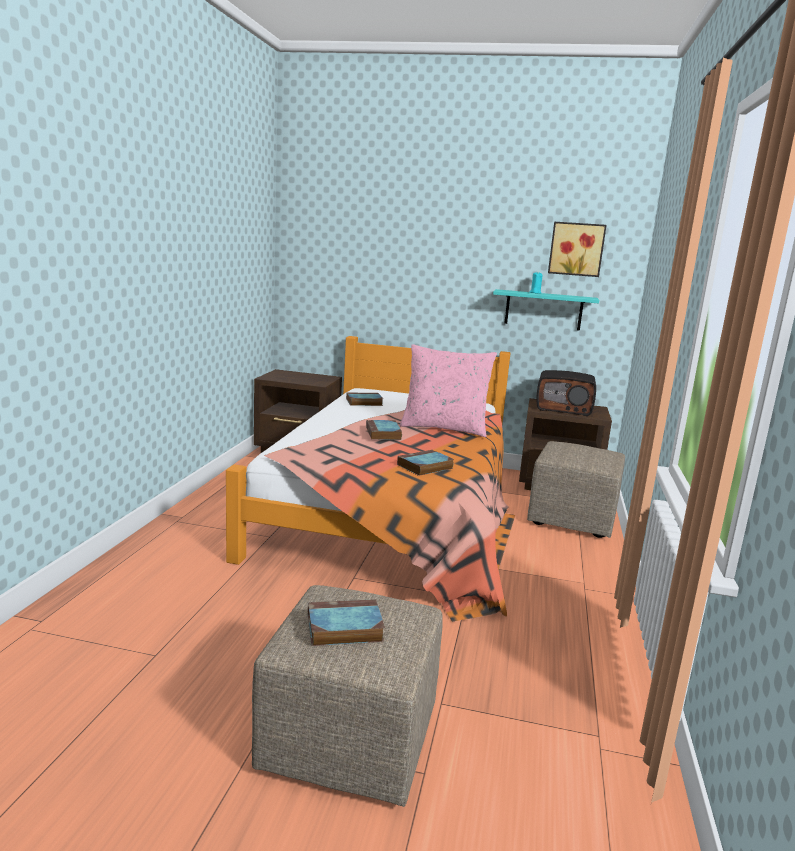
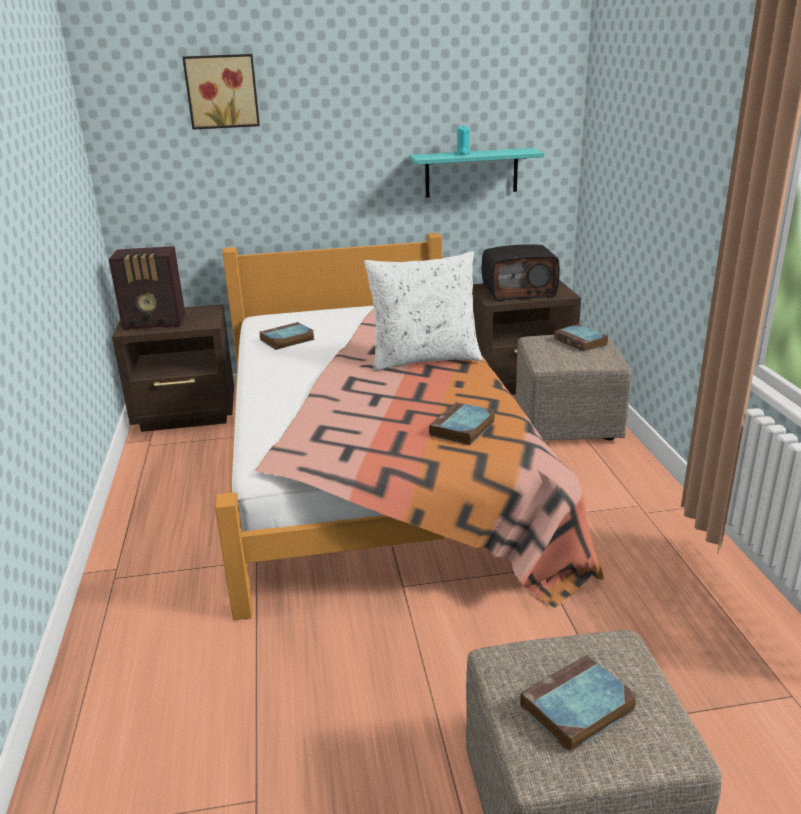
camera: 20 degrees left, 10 degrees up
book [366,420,402,440] -> book moved to [554,324,608,352]
pink pillow [400,344,497,437] -> white pillow [364,251,483,371]
picture [548,222,607,277] -> picture moved to [182,54,260,130]
none -> radio [109,246,185,330]

